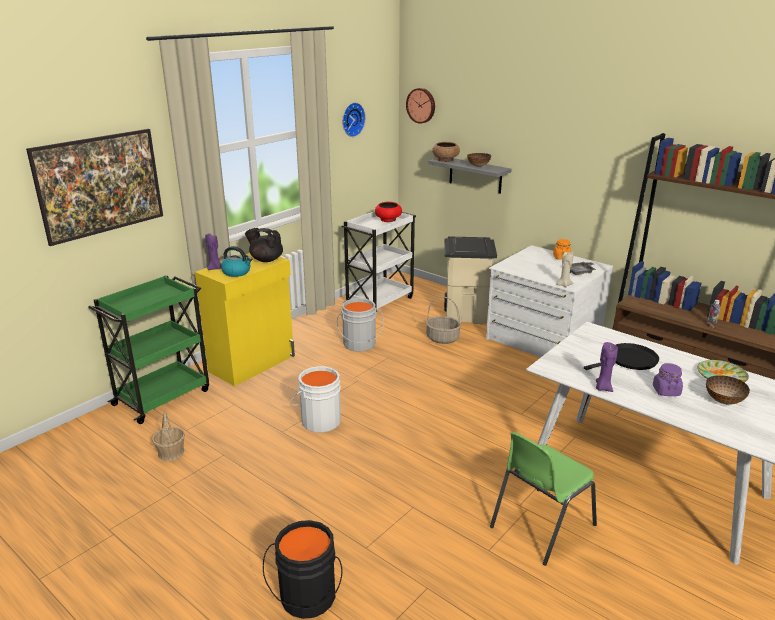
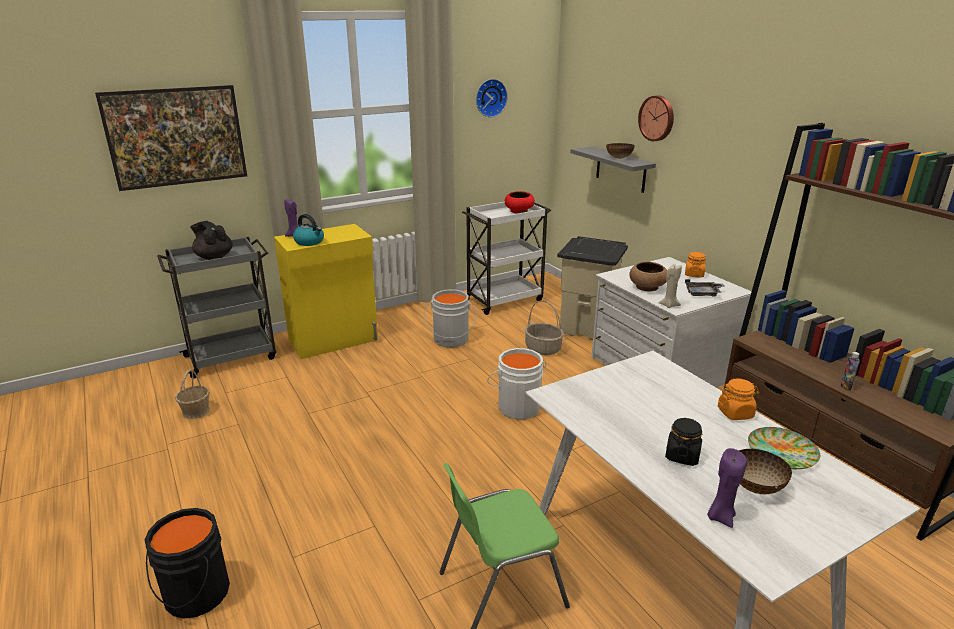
camera: 20 degrees right, 0 degrees up
green cart [88,275,209,424] -> grey cart [157,237,276,379]
black teapot [245,228,283,262] -> black teapot moved to [190,221,233,260]
white bucket [290,366,341,433] -> white bucket moved to [487,348,546,419]
wall clock [406,88,435,124] -> wall clock moved to [638,95,674,141]
brown bowl [432,142,460,162] -> brown bowl moved to [629,262,667,291]
black frying pan [584,343,659,370] -> none
purple candle [596,342,618,392] -> purple candle moved to [707,448,747,528]
purple jar [653,363,683,396] -> black jar [665,417,702,466]
none -> orange jar [718,378,759,420]

